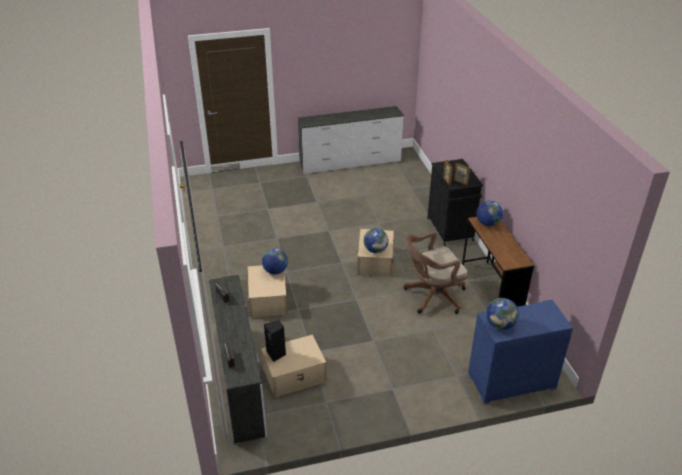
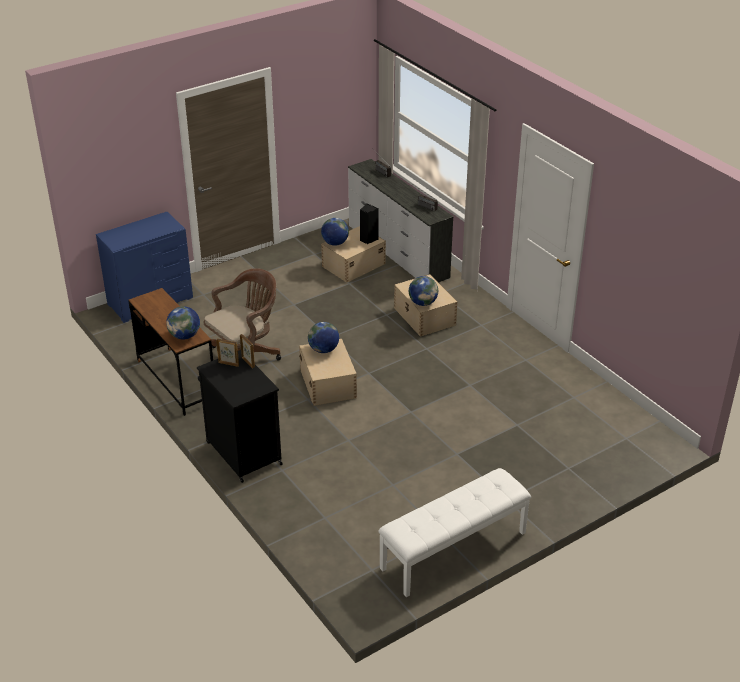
camera: 160 degrees right, 0 degrees up
white dresser [298,106,404,174] -> white bench [378,468,531,597]
globe [486,298,519,330] -> globe moved to [321,218,349,246]

